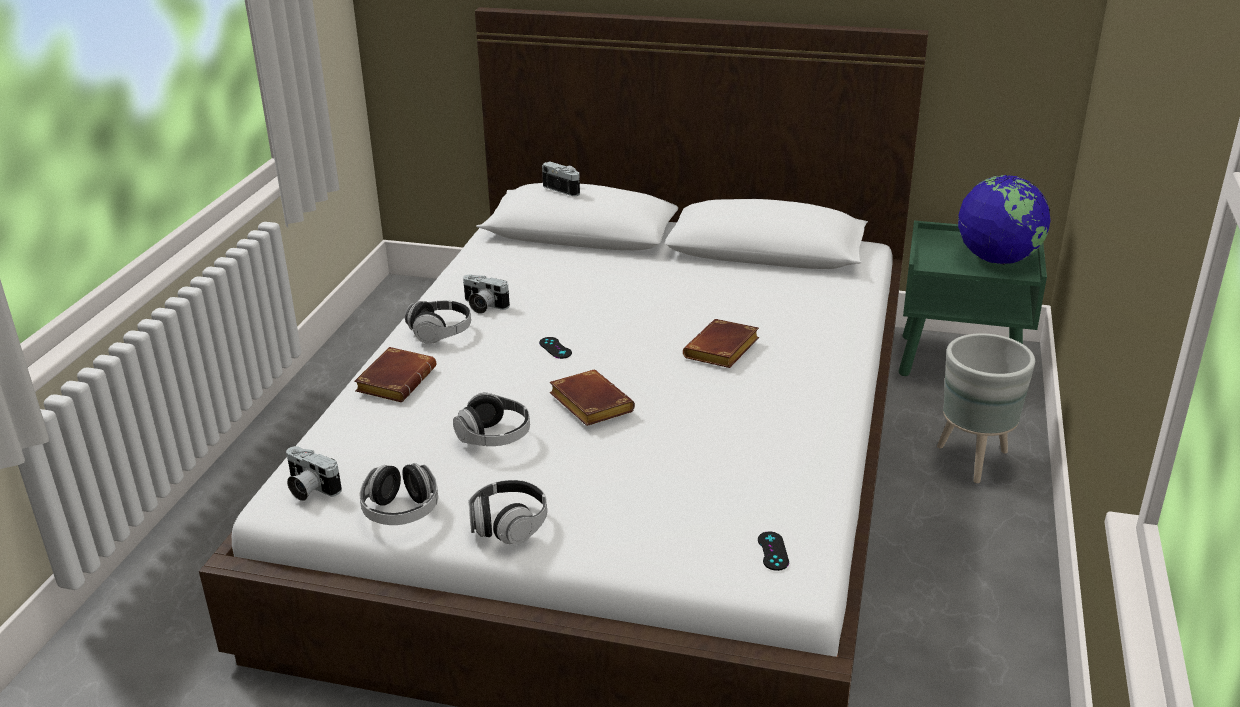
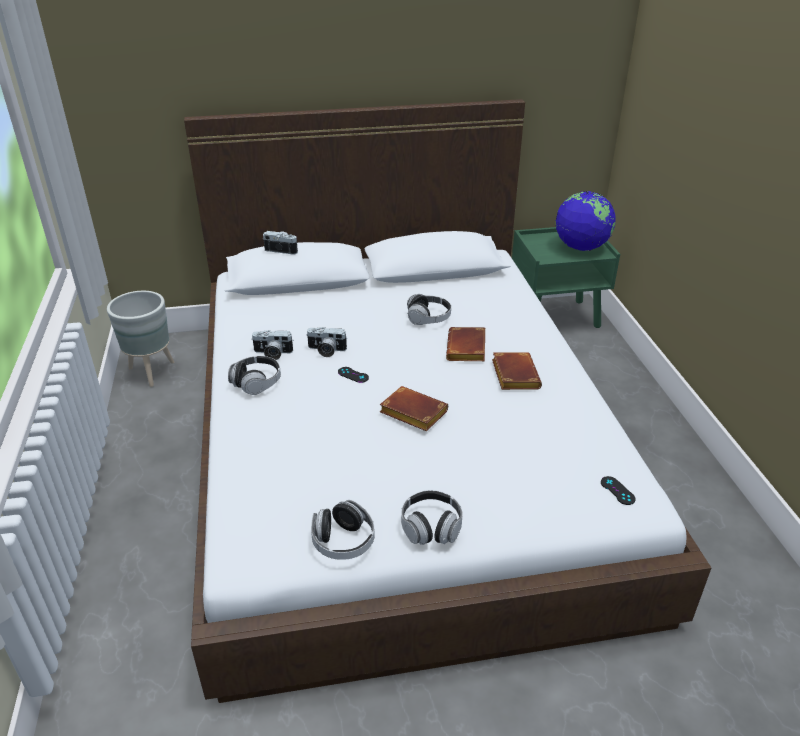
camera: 25 degrees left, 5 degrees up
camera [286,446,342,501] -> camera moved to [306,327,348,357]
brown book [354,347,436,402] -> brown book moved to [492,352,542,390]
headphones [453,392,530,446] -> headphones moved to [407,294,451,325]
grey planter [937,333,1035,483] -> grey planter moved to [107,291,174,387]

